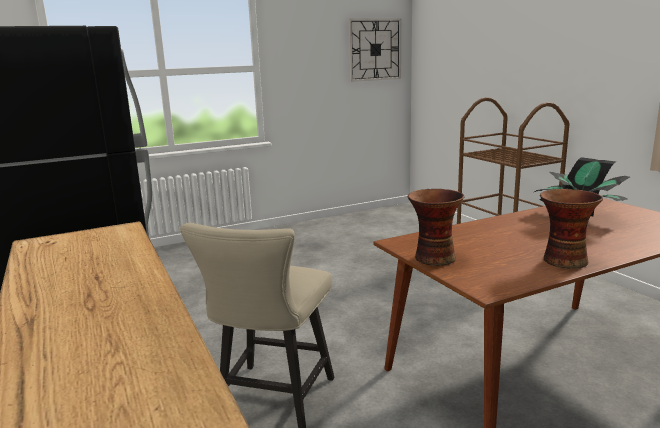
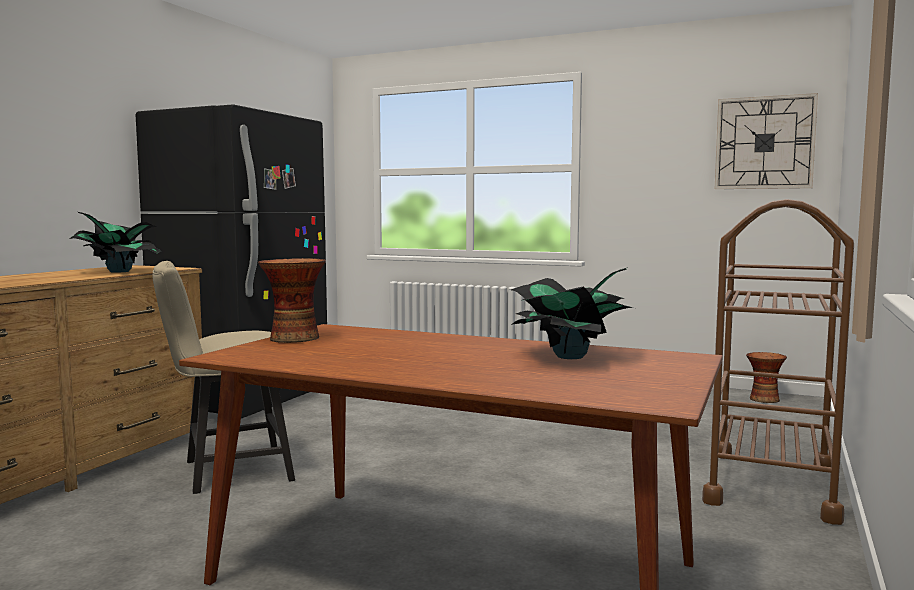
camera: 50 degrees right, 10 degrees down
vase [540,189,603,269] -> vase moved to [746,352,787,403]
none -> potted plant [70,212,161,273]

